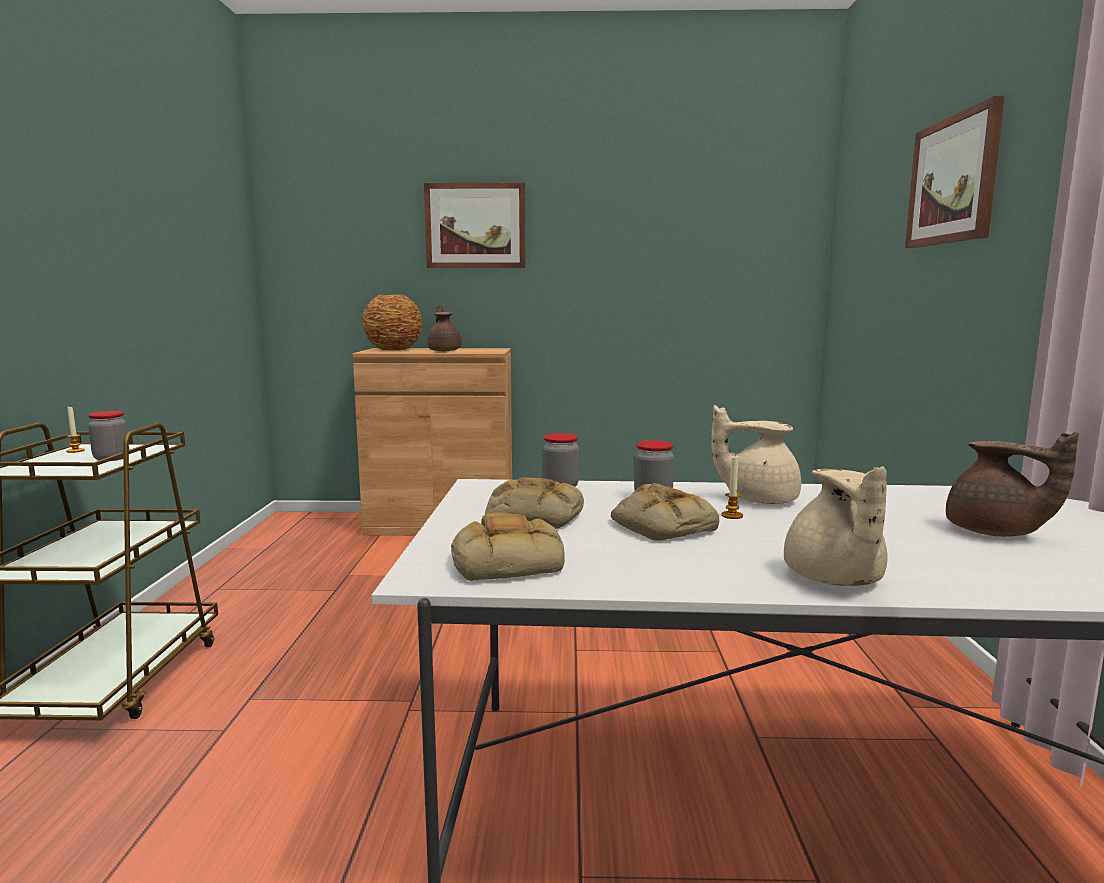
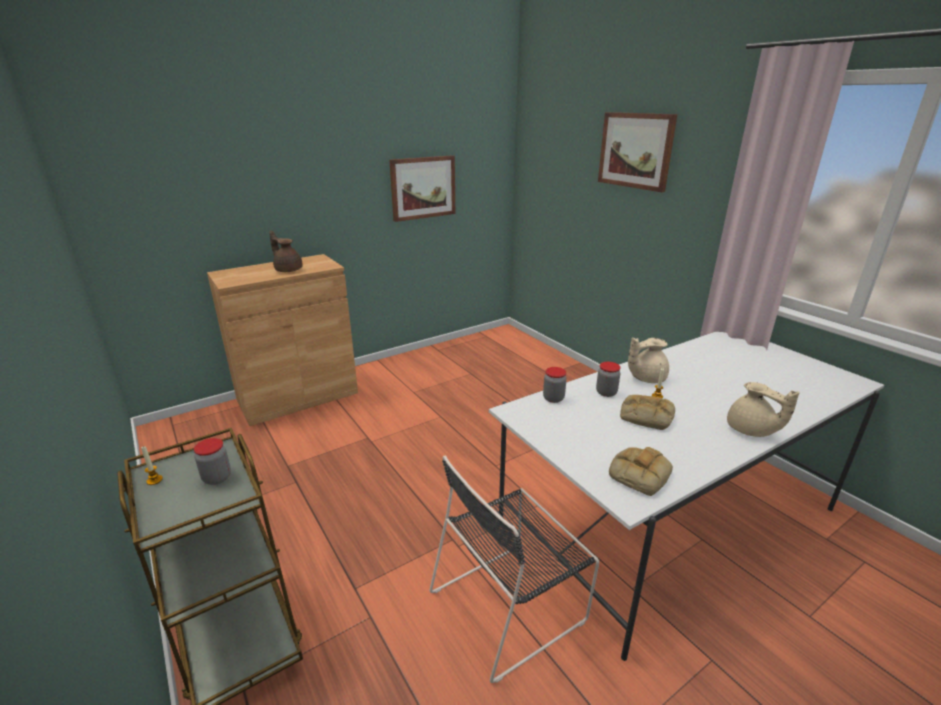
camera: 35 degrees left, 15 degrees up
vase [362,295,422,351] -> none
picture [424,183,526,268] -> picture moved to [389,155,455,222]
bread [485,477,584,529] -> none
brown teapot [946,432,1079,537] -> none
none -> black chair [430,456,599,683]

